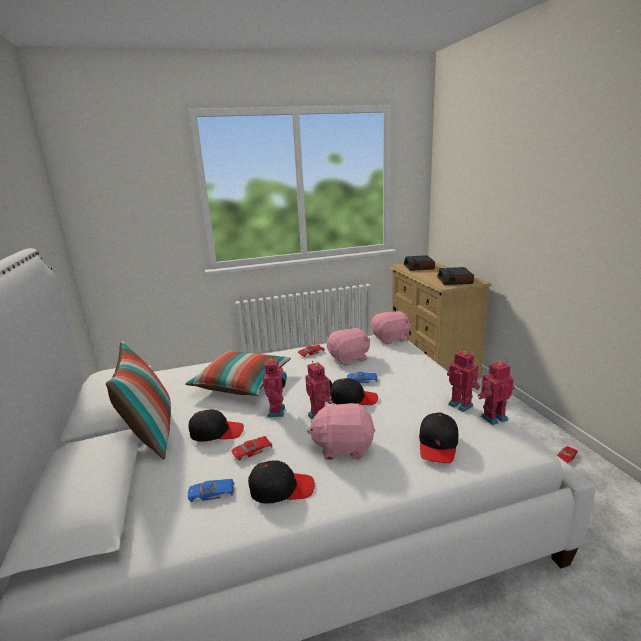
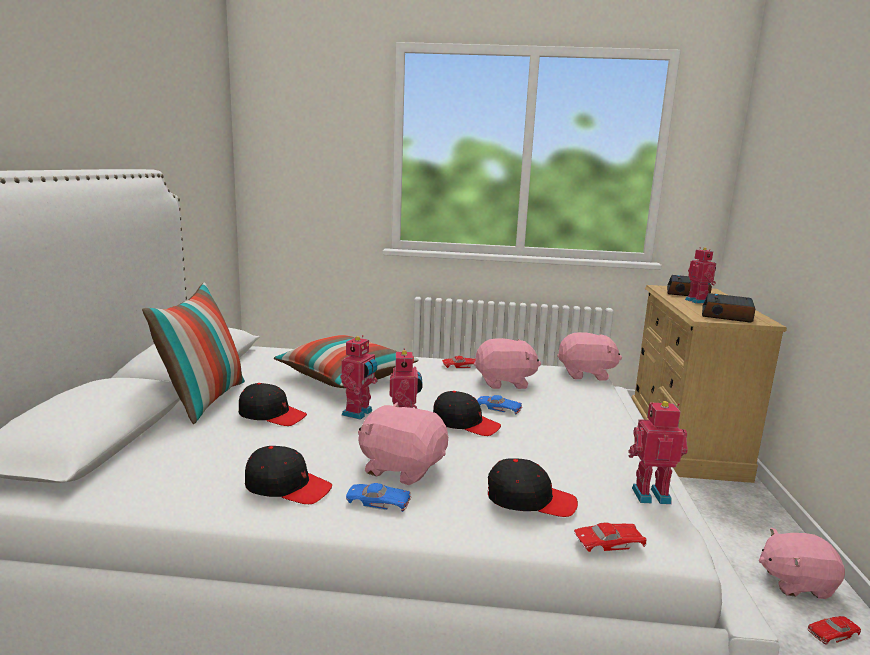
camera: 20 degrees right, 5 degrees down
blue toy car [188,479,235,502] -> blue toy car moved to [346,483,411,512]
red toy car [231,436,273,461] -> red toy car moved to [574,523,647,552]
black cap [419,412,458,463] -> black cap turned 120 degrees counterclockwise [488,458,578,517]
toy robot [447,350,480,412] -> toy robot moved to [685,247,716,304]
none -> pink plush toy [759,528,845,599]

